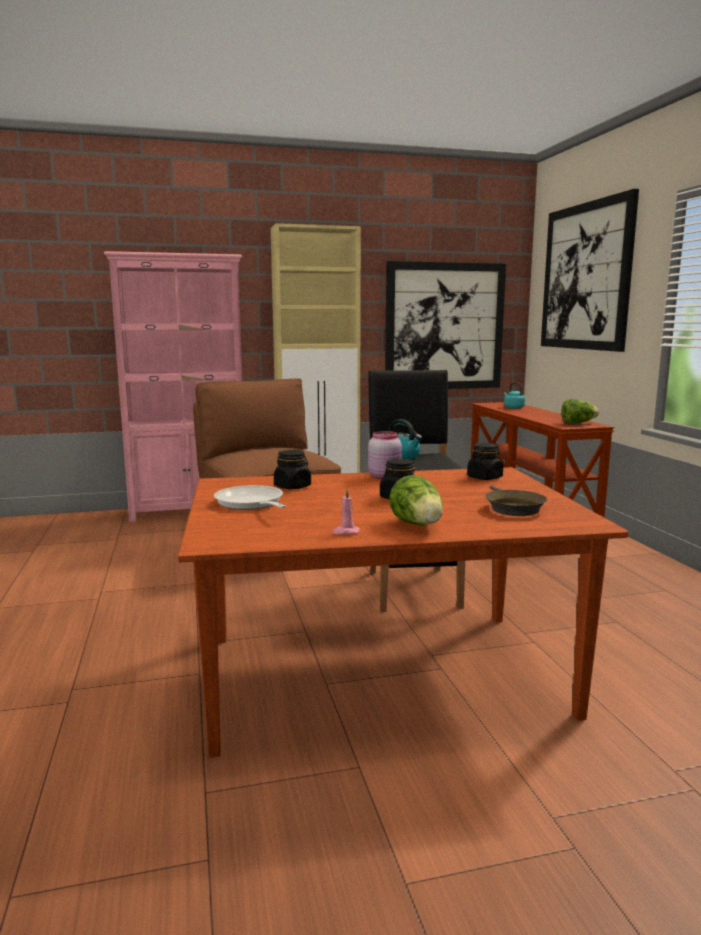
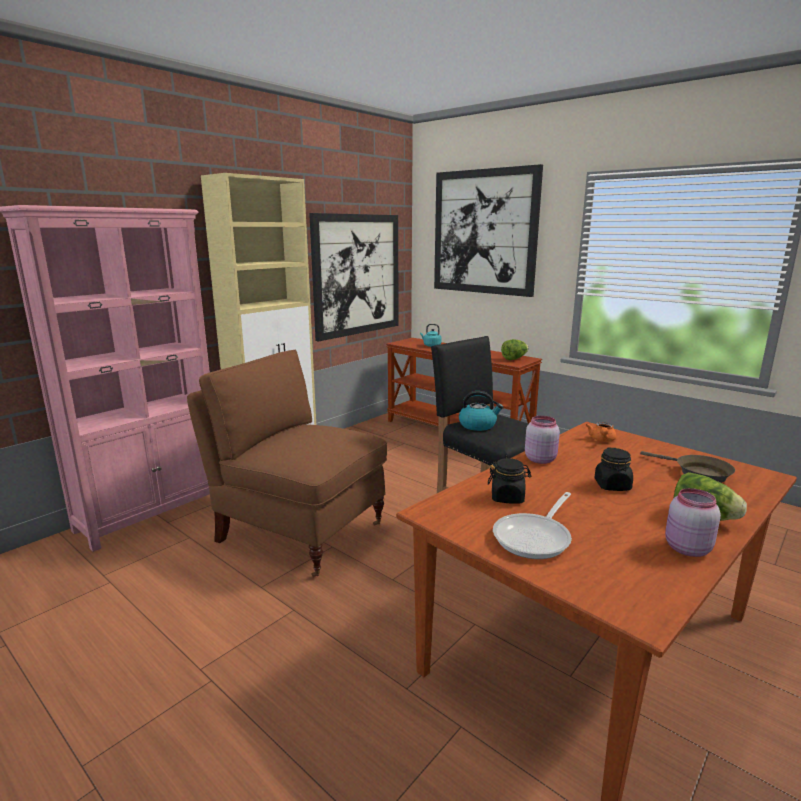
camera: 35 degrees left, 5 degrees up
frying pan [214,485,286,510] -> frying pan turned 75 degrees counterclockwise [493,492,572,559]
pink candle [332,489,360,534] -> pink jar [665,488,721,557]
black jar [467,443,503,480] -> orange teapot [586,422,617,442]

